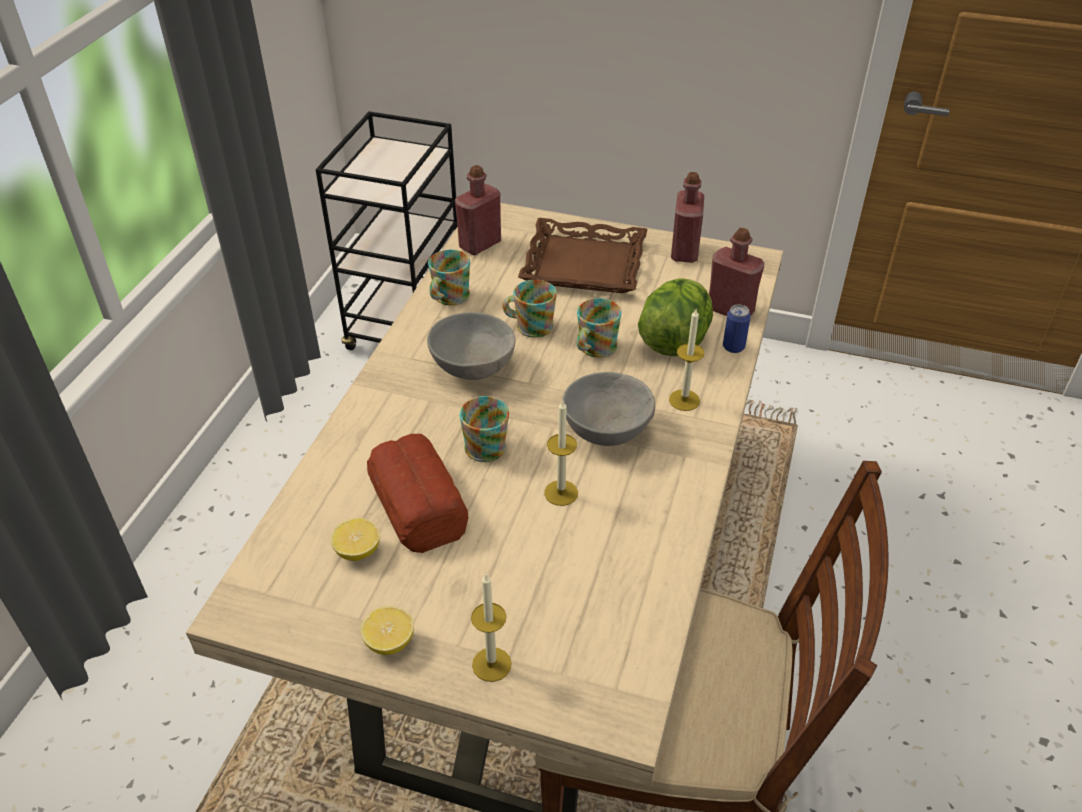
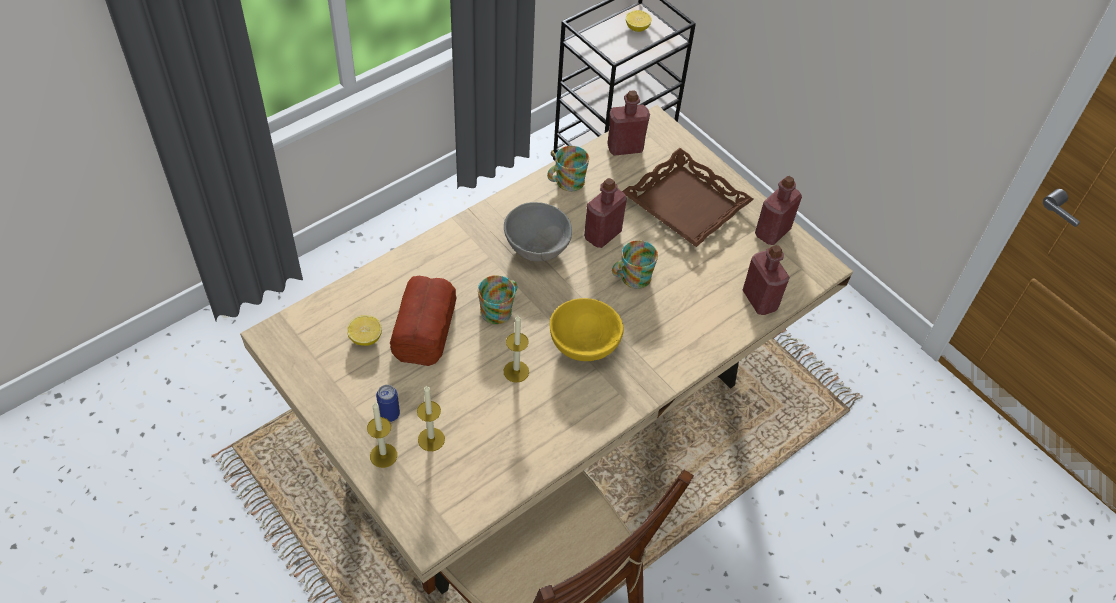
camera: 30 degrees right, 10 degrees up
lemon [361,606,414,655] -> lemon moved to [626,10,652,32]
mug [502,280,557,338] -> red bottle [584,178,627,248]
grey bowl [562,372,655,446] -> yellow bowl [550,298,624,361]
lettuce [638,278,713,356] -> none
candle [669,309,704,411] -> candle moved to [417,385,445,451]
can [723,304,751,353] -> can moved to [376,385,400,422]

